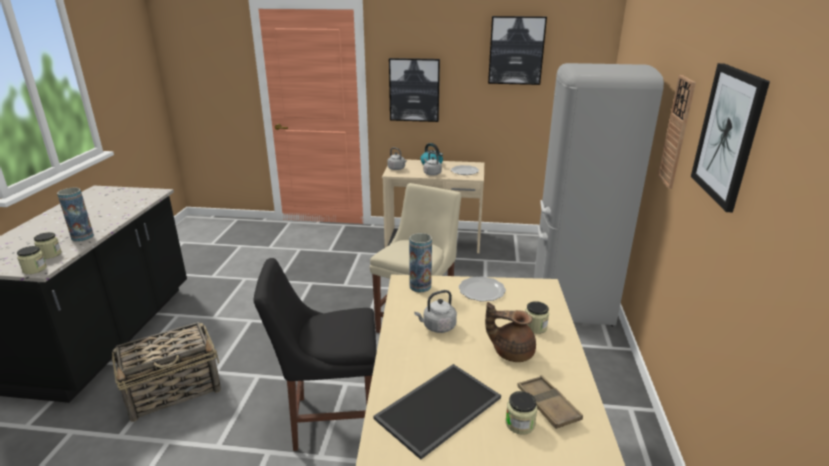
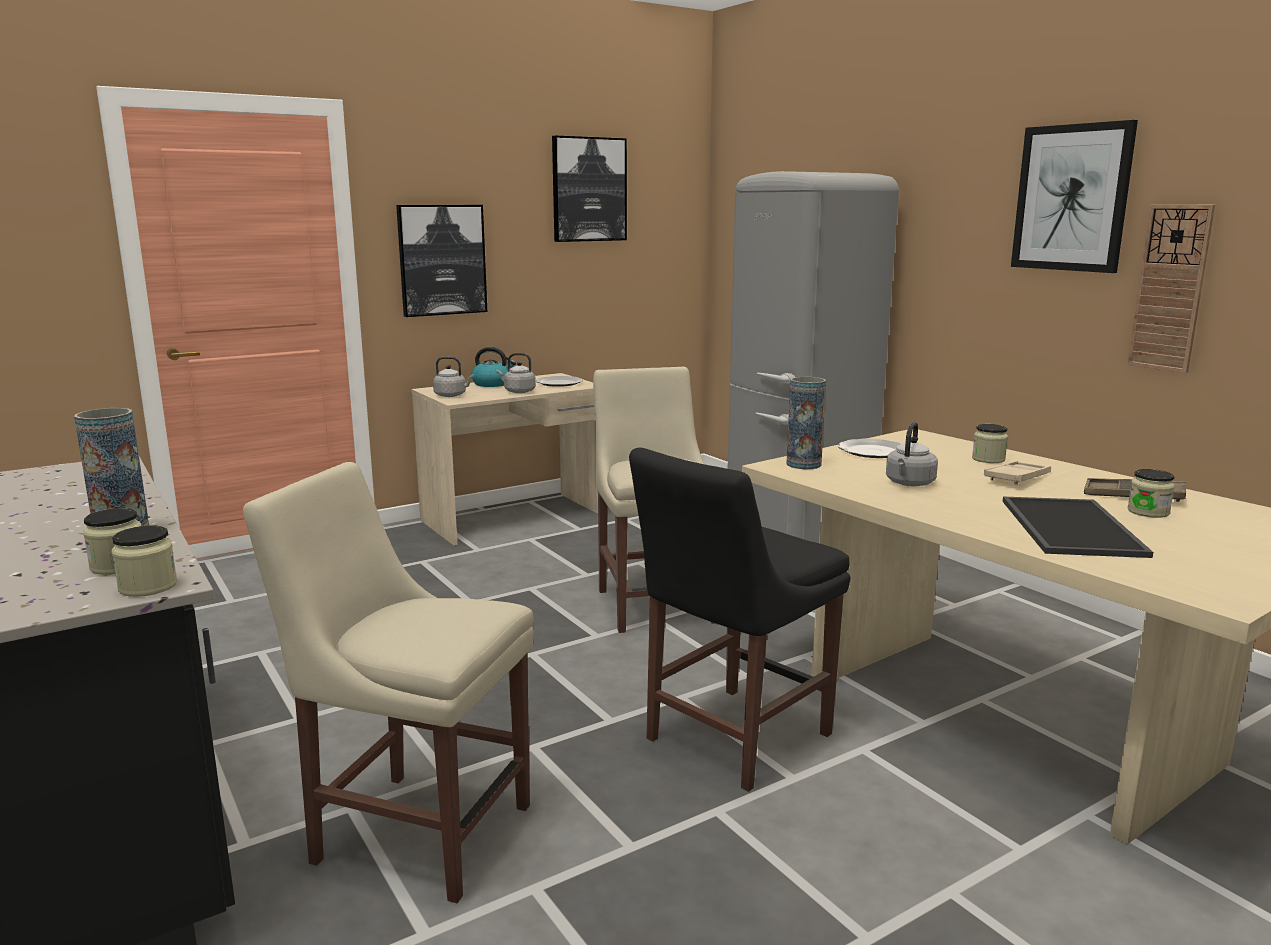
camera: 40 degrees left, 10 degrees down
basket [112,322,221,422] -> beige chair [243,462,534,903]
brown teapot [485,302,536,362] -> beige tray [984,461,1051,485]
wall clock [658,75,696,189] -> wall clock moved to [1127,205,1215,373]

